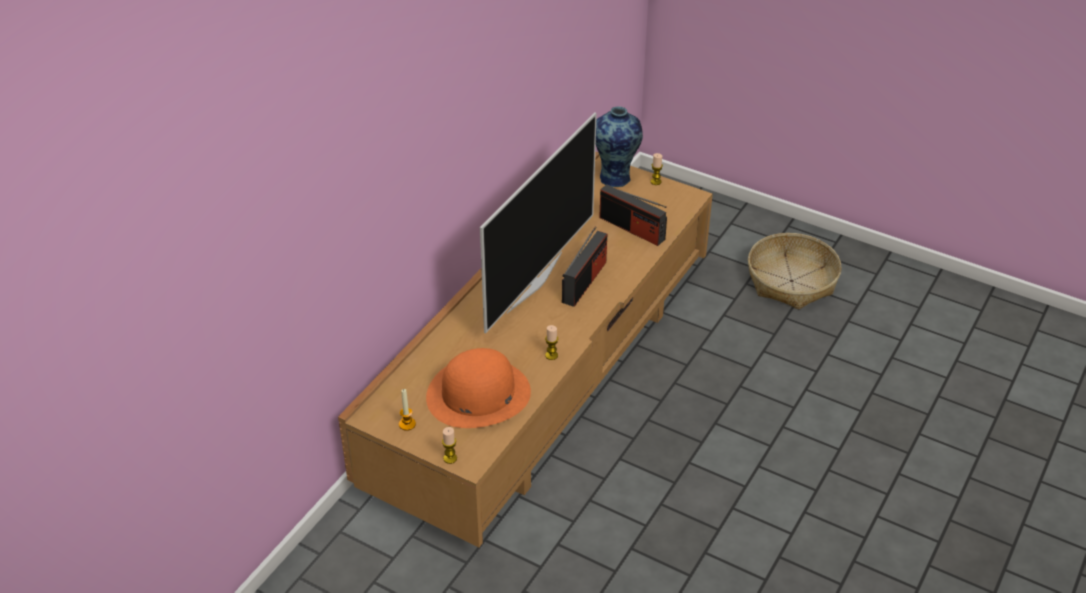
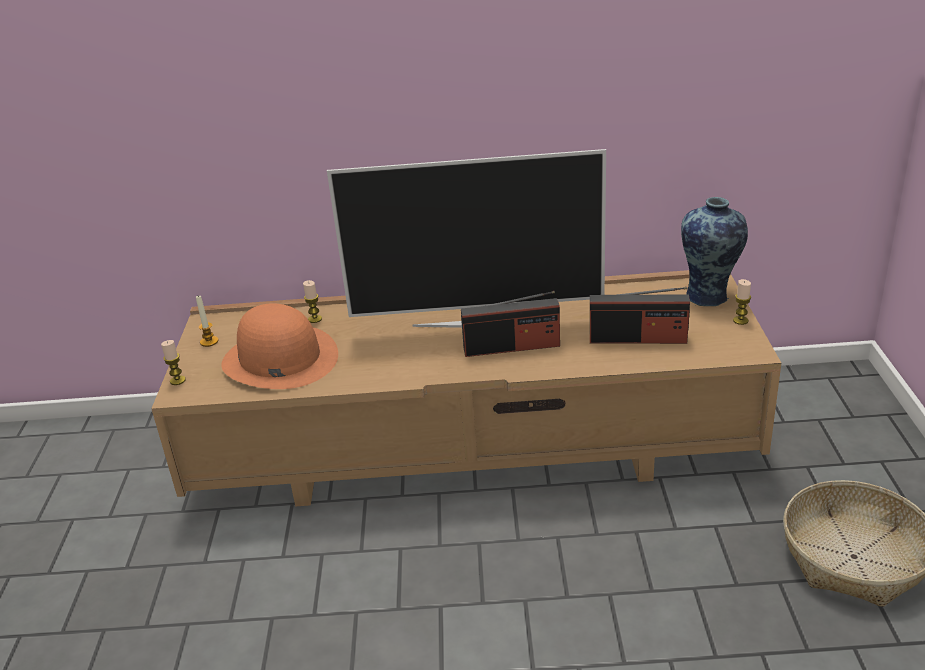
camera: 60 degrees right, 10 degrees down
candle [545,325,558,360] -> candle moved to [303,280,322,323]
radio [599,185,667,246] -> radio turned 90 degrees counterclockwise [590,287,690,344]

